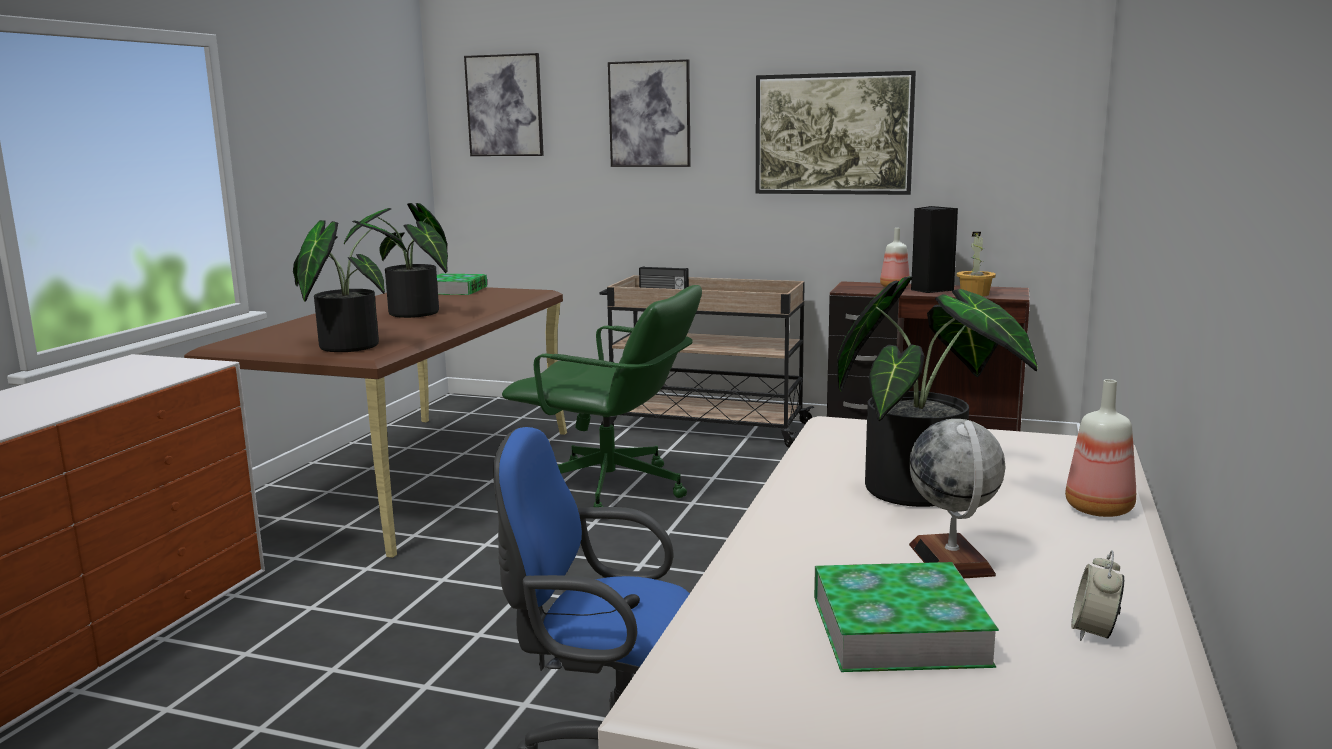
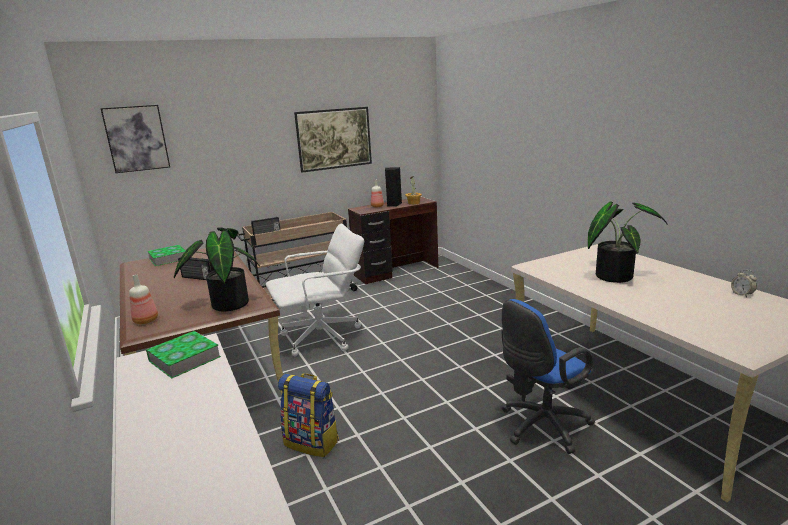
camera: 45 degrees left, 5 degrees up
potted plant [344,203,448,318] -> radio [178,258,214,280]
green office chair [502,285,702,507] -> white office chair [266,224,364,356]
picture [608,59,691,167] -> none
book [814,562,999,672] -> book moved to [146,331,221,378]
globe [909,419,1006,578] -> none
bottle [1065,379,1136,517] -> bottle moved to [129,274,158,324]
none -> backpack [278,373,339,457]

